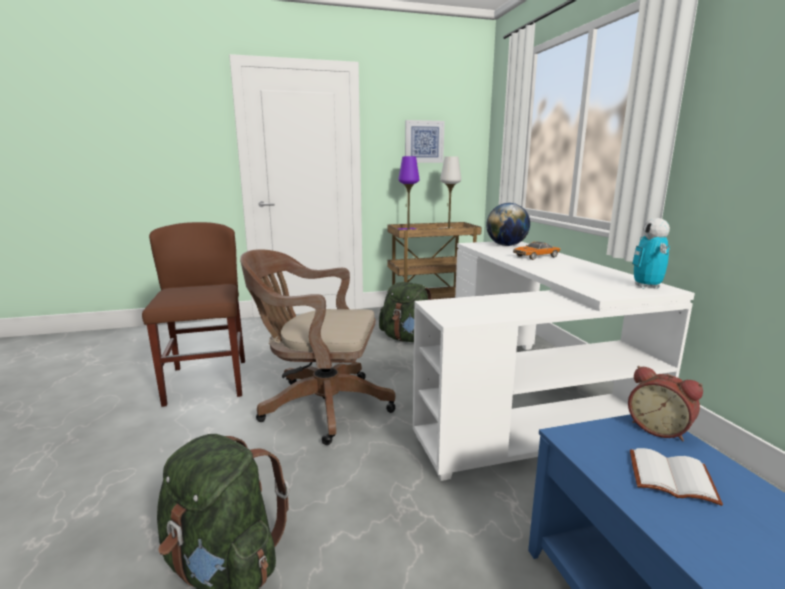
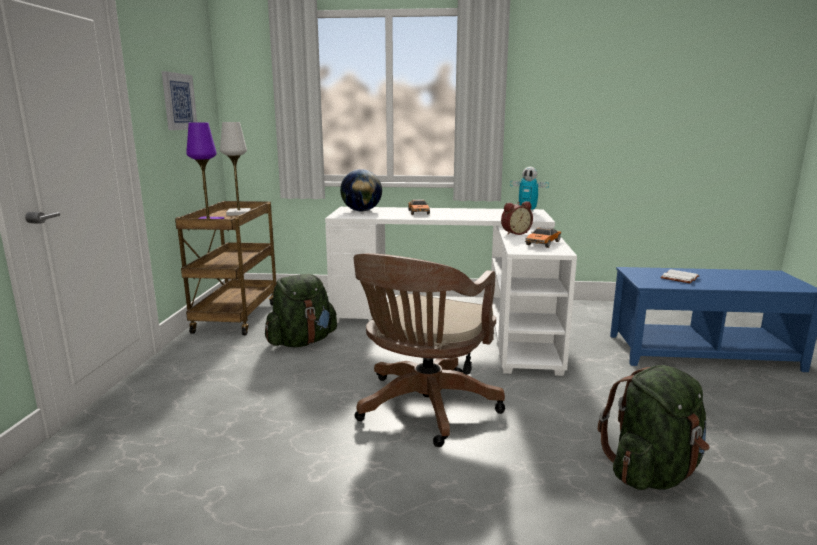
camera: 70 degrees left, 0 degrees up
brown chair [142,222,245,407] -> none
alarm clock [628,366,703,442] -> alarm clock moved to [501,201,533,235]
none -> toy car [525,227,561,248]

